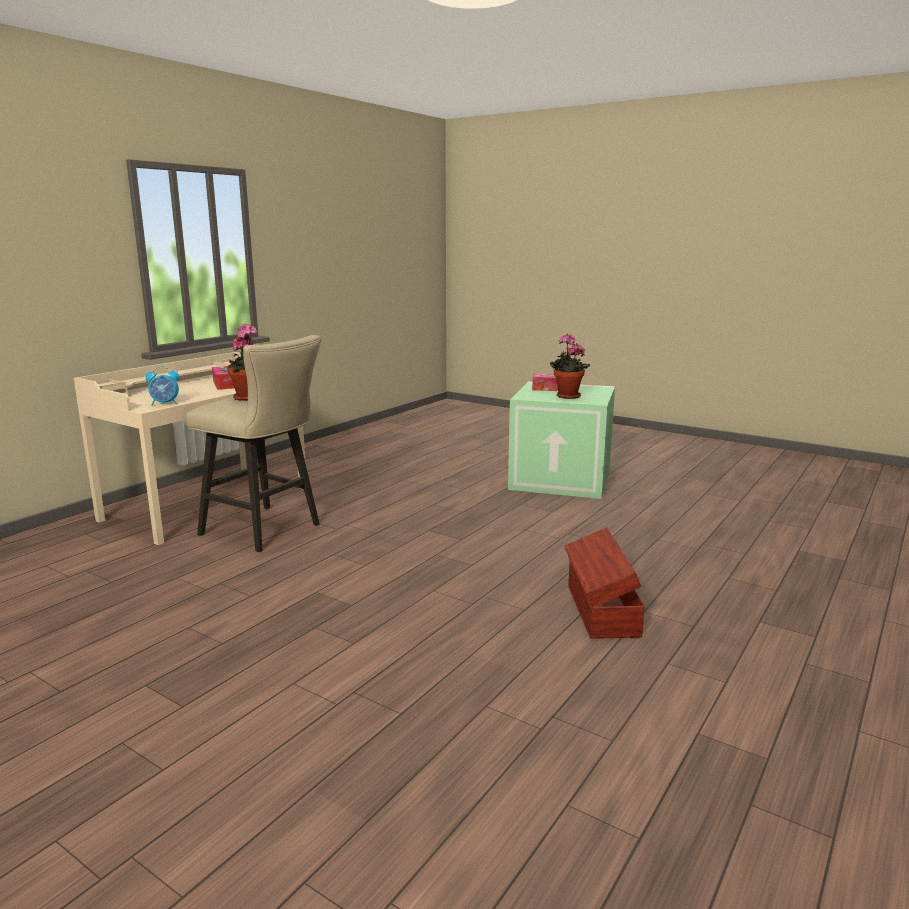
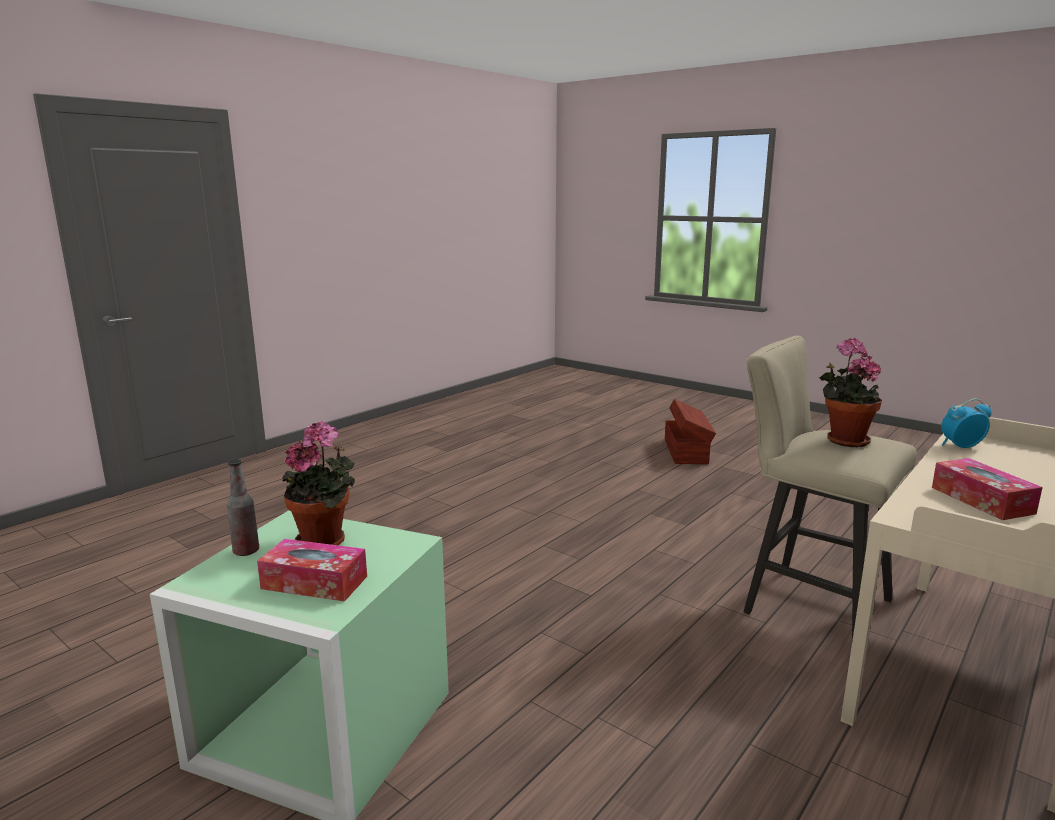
camera: 175 degrees left, 0 degrees up
brown storage box [564,527,645,639] -> brown storage box moved to [665,399,716,464]
none -> bottle [227,459,259,556]

